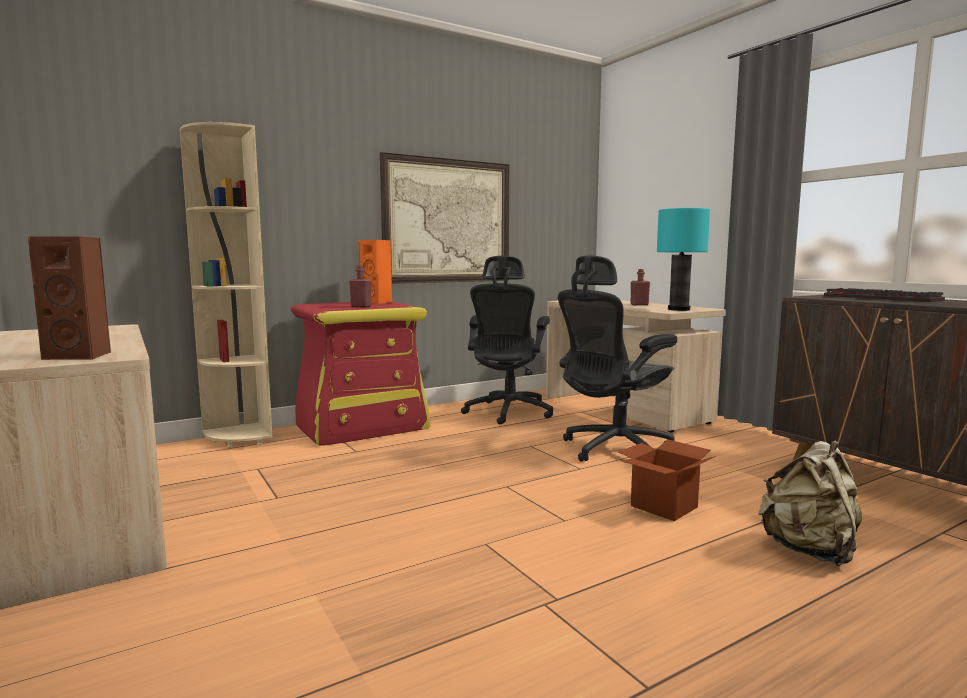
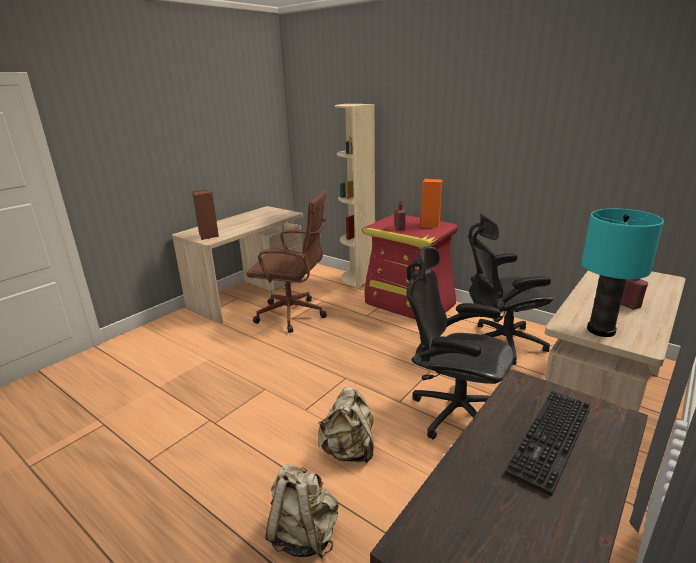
camera: 70 degrees right, 15 degrees up
picture [380,152,509,284] -> none
cardboard box [619,440,716,521] -> beige backpack [318,387,374,464]
none -> brown office chair [246,189,327,333]

